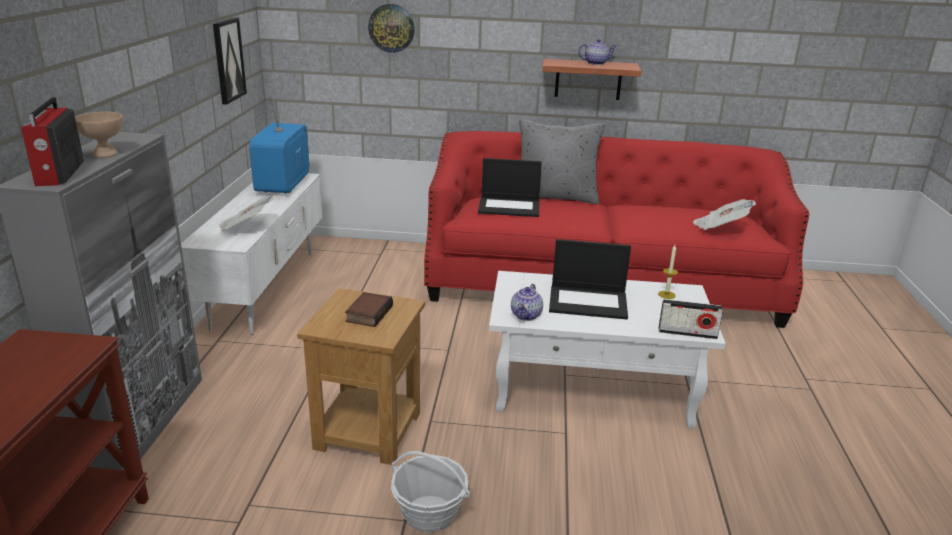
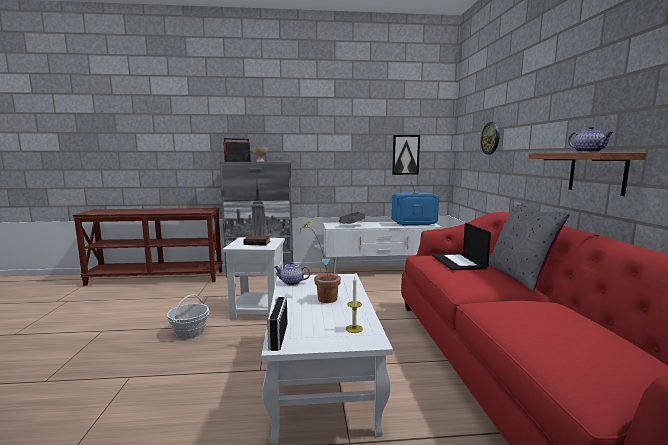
camera: 80 degrees right, 15 degrees down
brown side table [297,288,425,465] -> white side table [222,237,285,320]
laptop [549,239,631,319] -> potted plant [299,219,341,303]
newspaper [693,199,756,230] -> none

